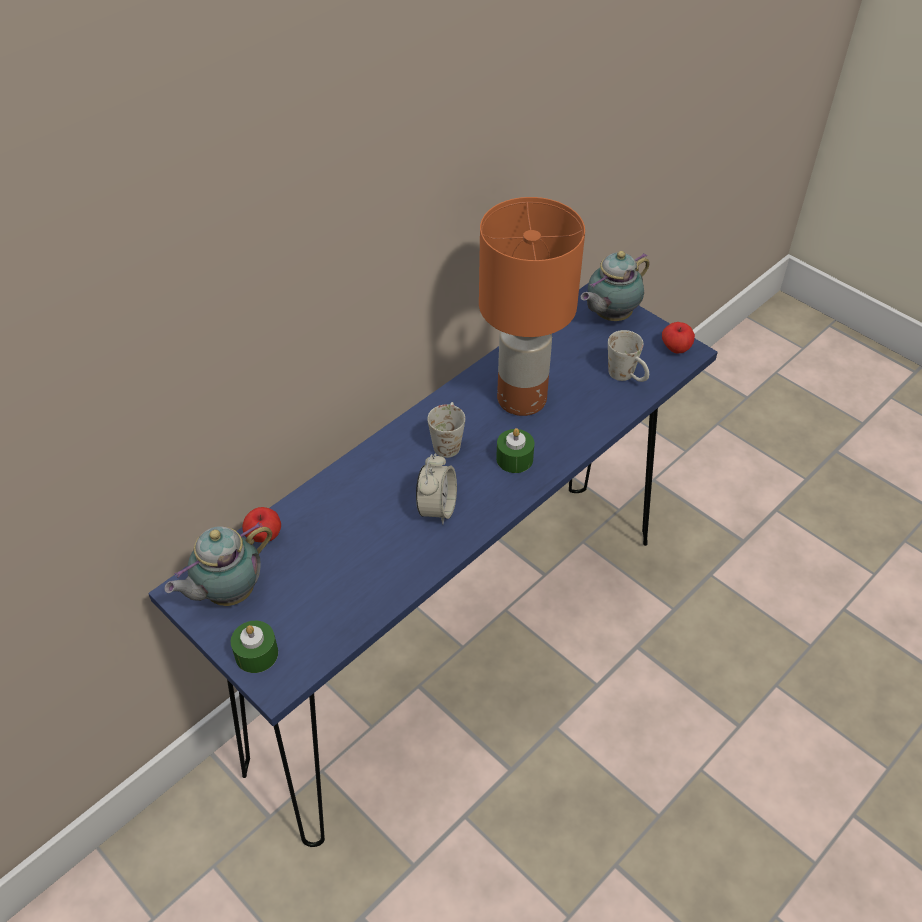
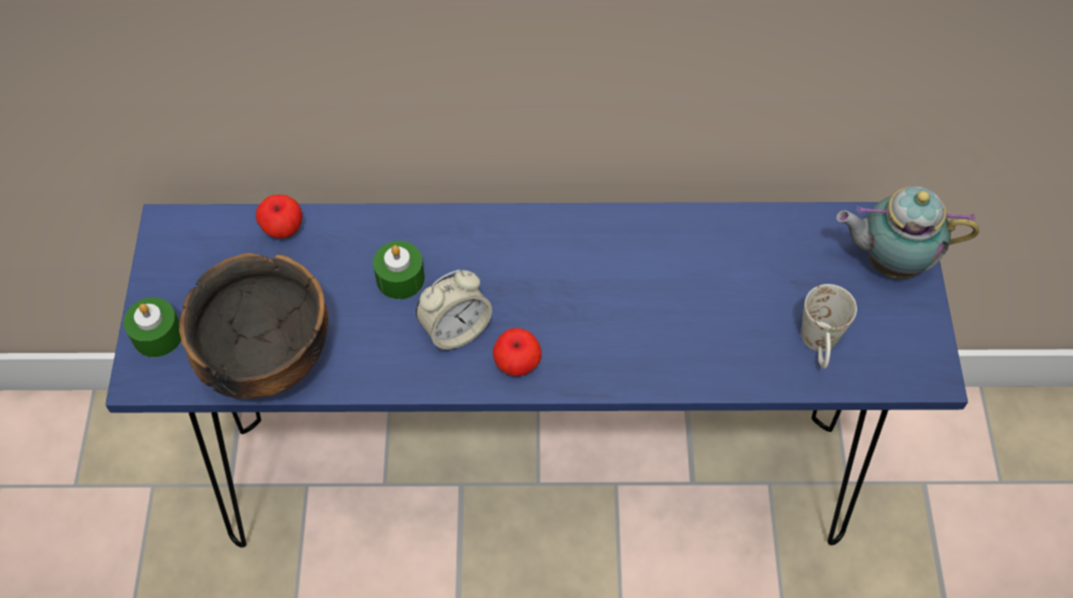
camera: 45 degrees right, 10 degrees up
teapot [165,522,272,606] -> none
white mug [427,402,465,458] -> none
orange table lamp [479,197,585,416] -> none
green candle [496,428,534,473] -> green candle moved to [373,241,425,299]
apple [662,322,695,354] -> apple moved to [493,328,542,376]
none -> bowl [179,253,328,399]

